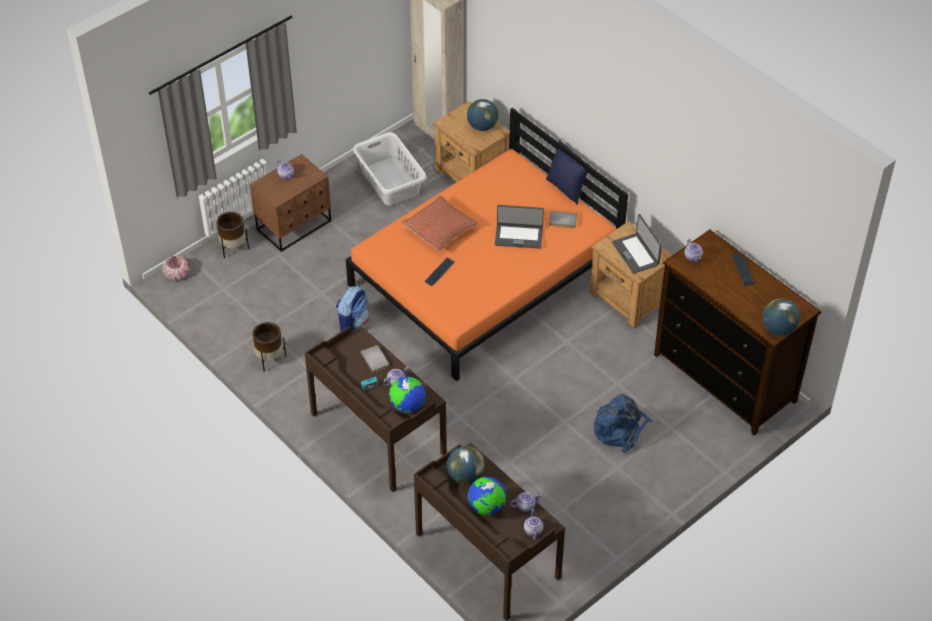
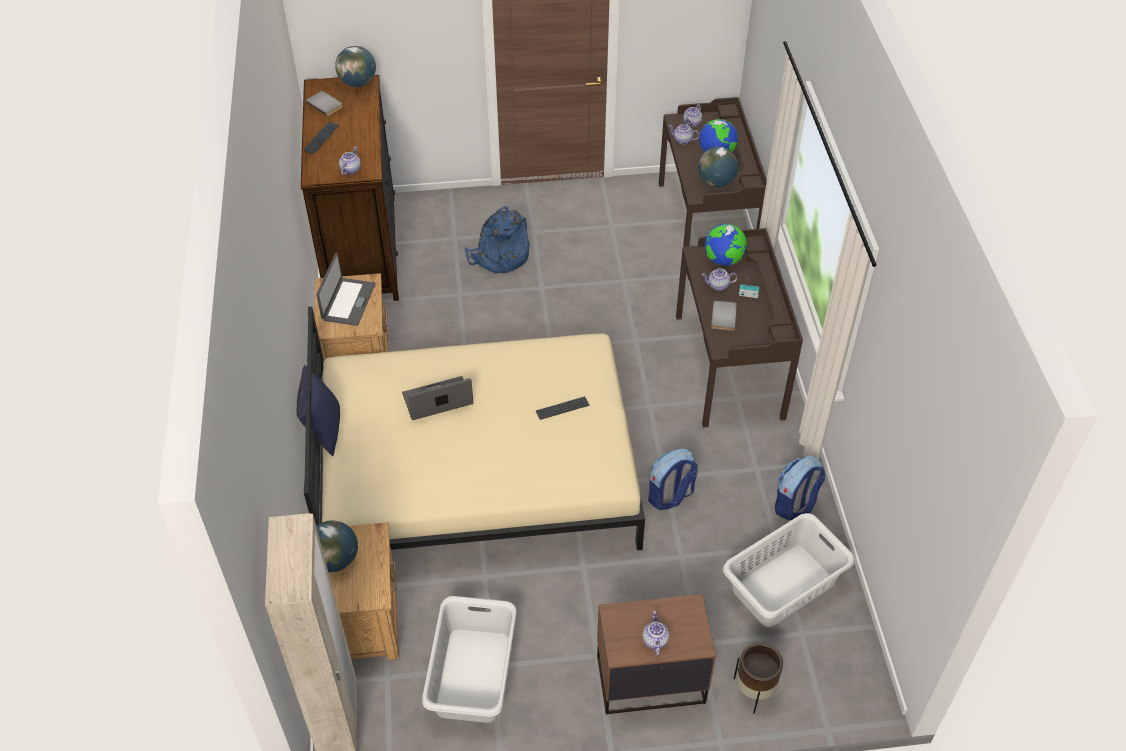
camera: 145 degrees left, 0 degrees up
pink planter [162,255,189,281] -> none
brown planter [252,322,286,372] -> backpack [775,456,825,521]
orange bed [346,108,628,381] -> beige bed [304,307,645,550]
pillow [400,195,478,252] -> none
laptop [495,205,544,249] -> laptop turned 60 degrees counterclockwise [402,376,473,420]
grey book [549,211,577,228] -> grey book moved to [306,91,343,117]
none -> grey laundry basket [723,513,855,627]

